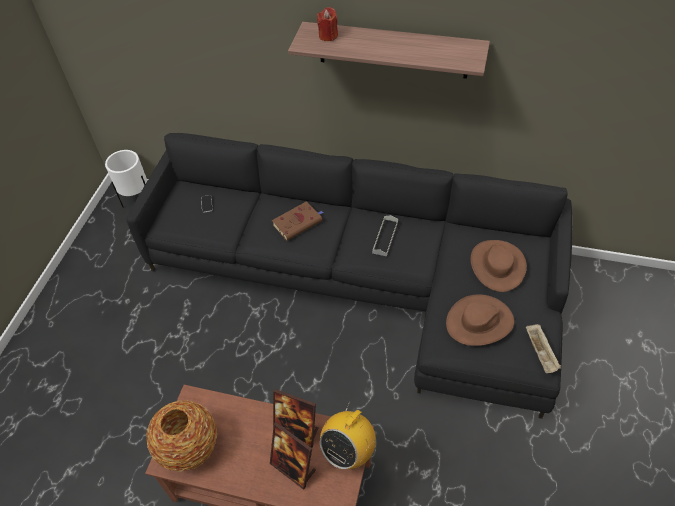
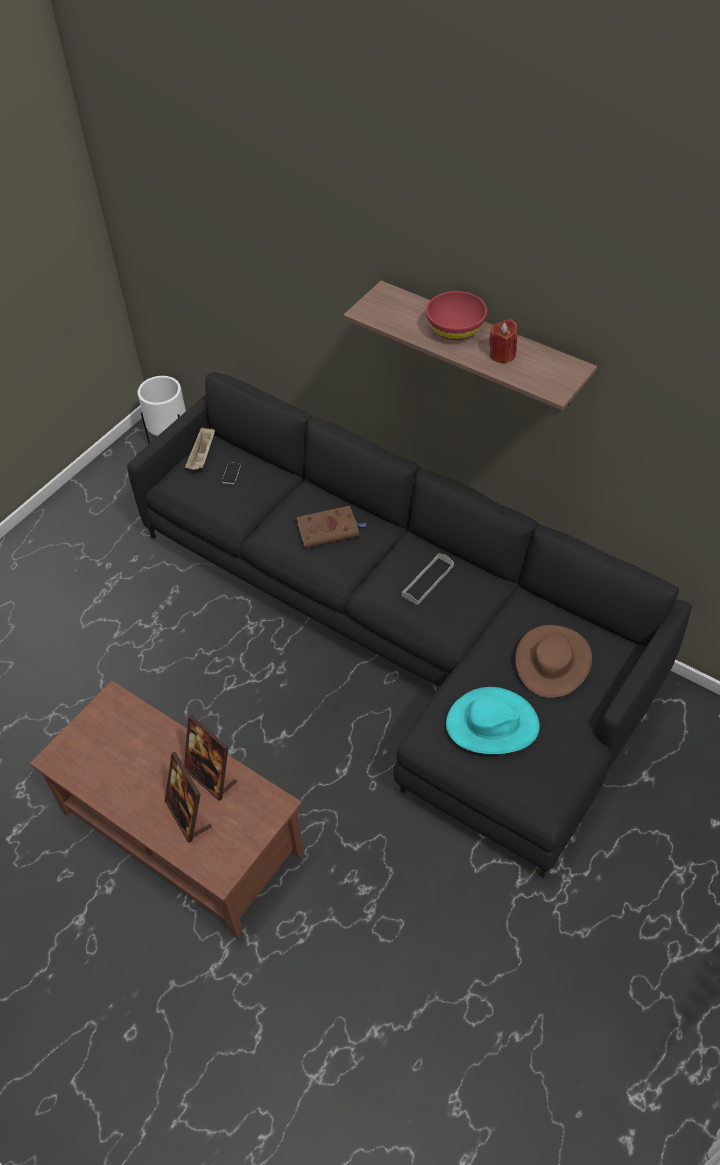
camera: 20 degrees right, 0 degrees up
vase [146,400,217,472] -> none
red candle [317,7,338,41] -> red candle moved to [489,319,518,364]
radio [320,399,376,469] -> none
brown hat [446,295,514,346] -> turquoise hat [446,687,540,754]
beige tray [526,324,561,373] -> beige tray moved to [185,427,215,469]
none -> red bowl [426,291,487,341]

